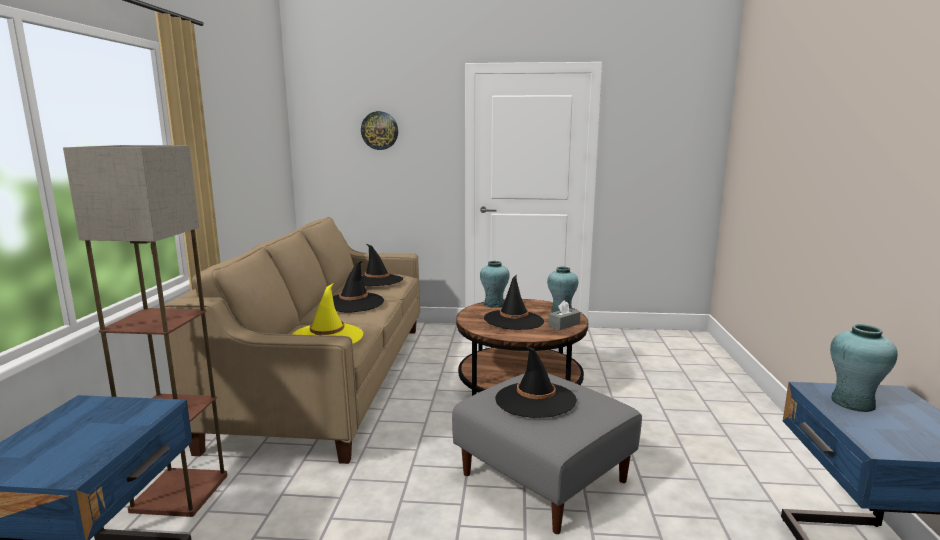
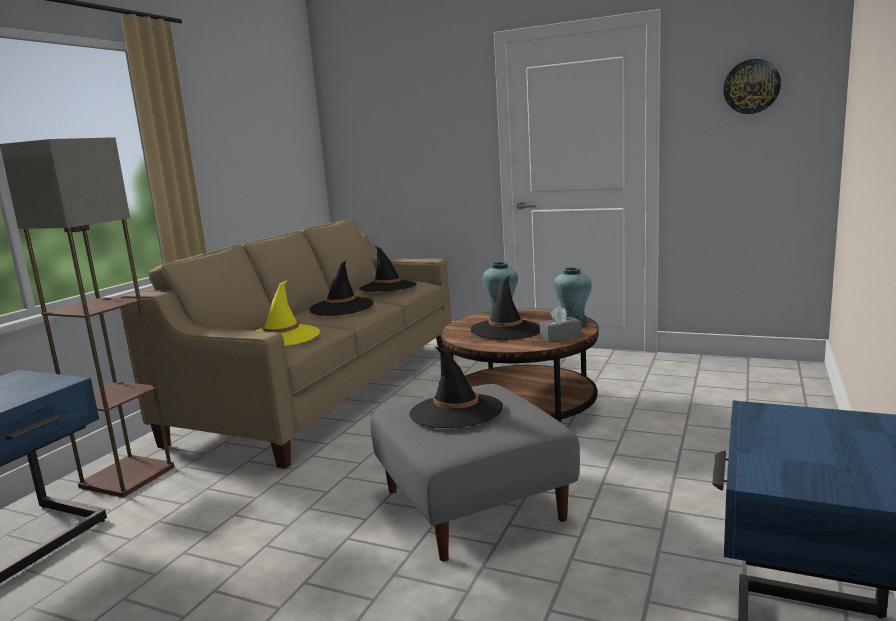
camera: 20 degrees right, 0 degrees up
wall clock [361,111,398,150] -> wall clock moved to [723,59,781,114]
turquoise vase [830,324,898,412] -> none

